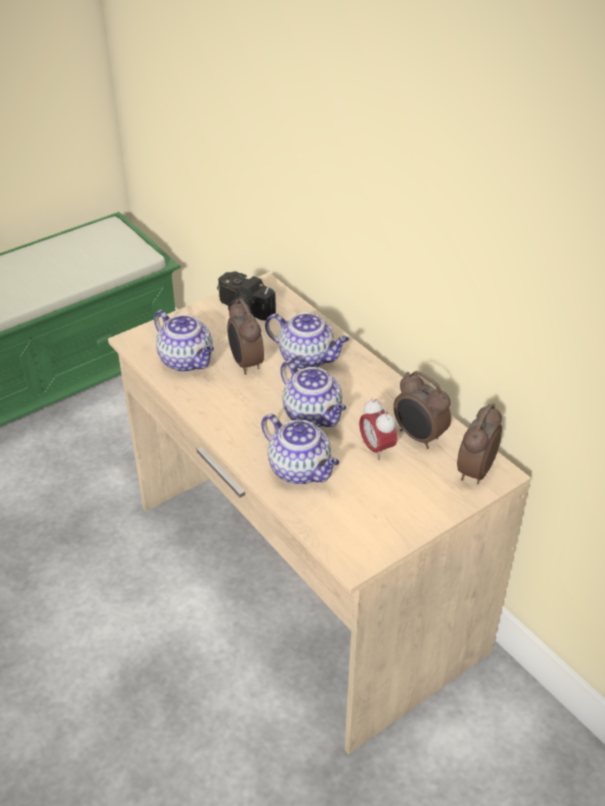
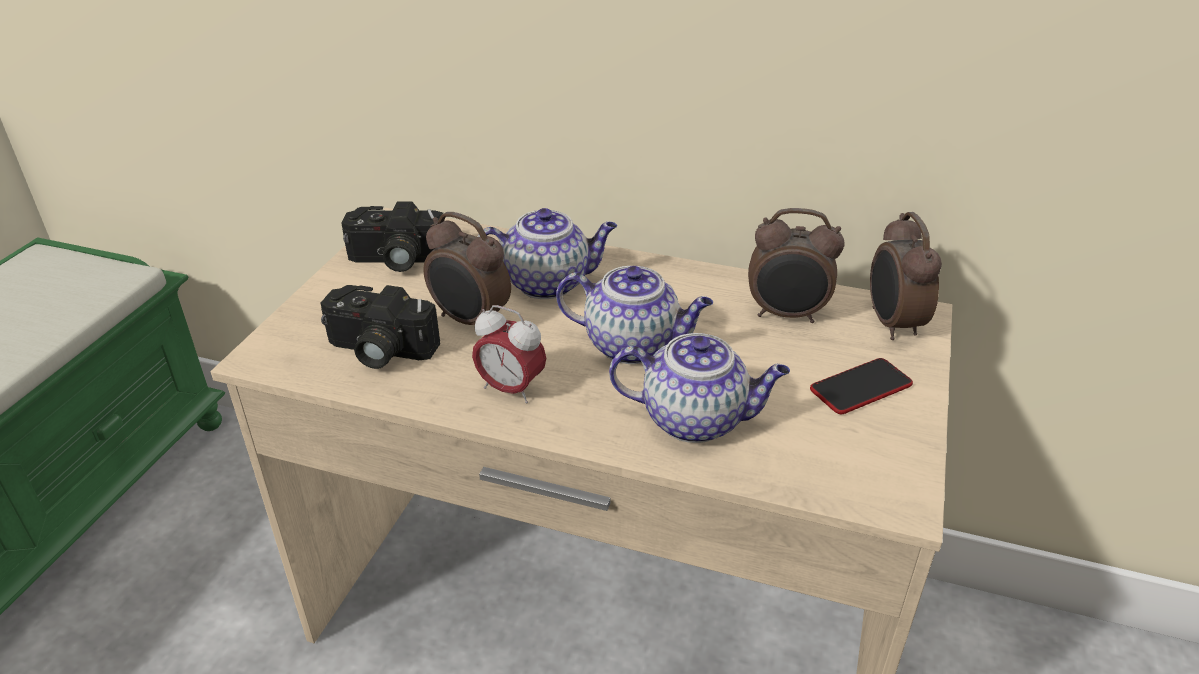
camera: 35 degrees left, 5 degrees down
teapot [154,310,214,372] -> camera [321,285,440,369]
alarm clock [359,398,397,461] -> alarm clock moved to [472,305,546,403]
none -> phone [810,358,913,414]

